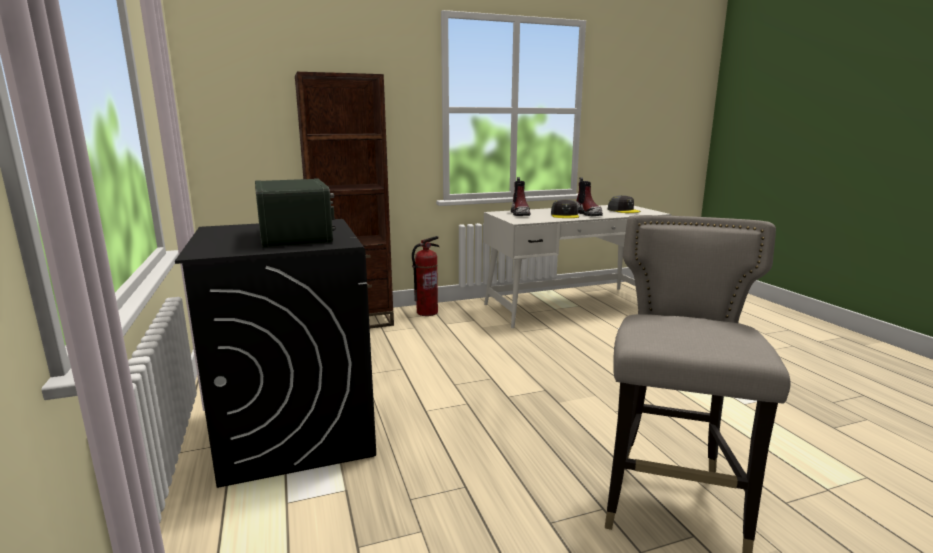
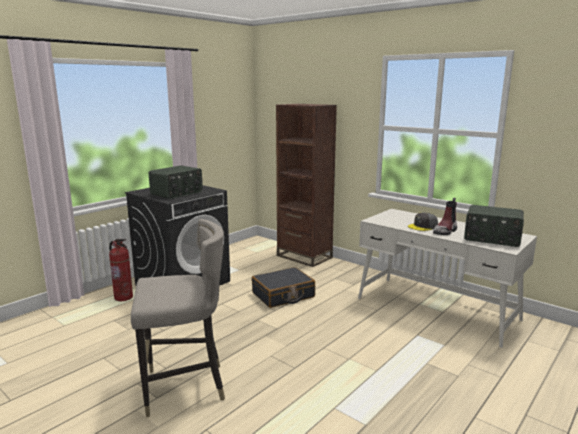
camera: 60 degrees right, 0 degrees up
fire extinguisher [412,236,439,316] -> fire extinguisher moved to [109,239,133,301]
boot [511,177,530,216] -> none
grey cap [608,195,641,213] -> radio [464,205,524,247]
none -> black suitcase [252,267,315,308]

